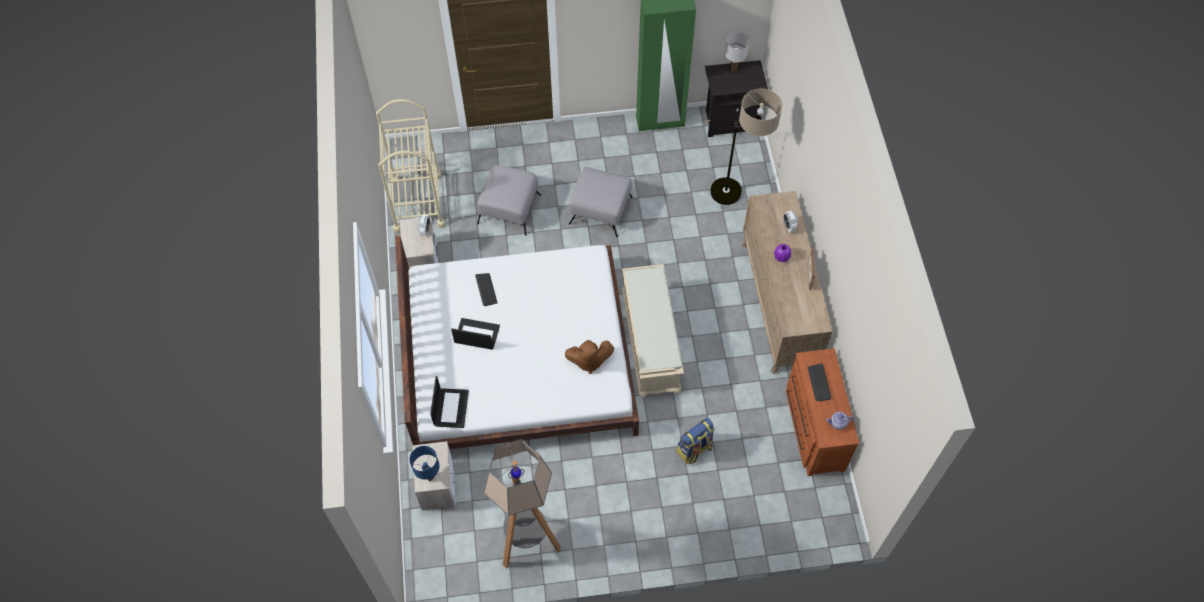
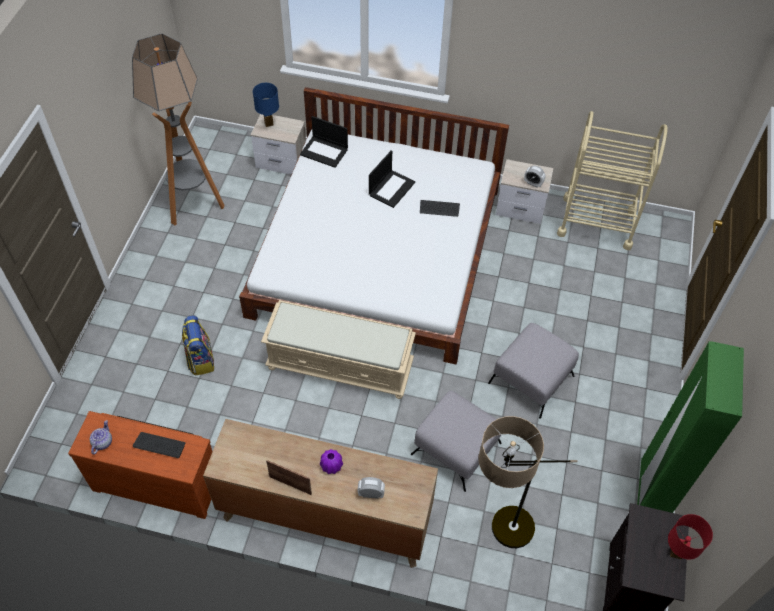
camera: 110 degrees right, 5 degrees down
grey ottoman [477,165,541,236] -> grey ottoman moved to [411,391,502,492]
brown plush toy [565,340,614,374] -> none
white table lamp [725,32,749,71] -> red table lamp [668,514,713,560]

